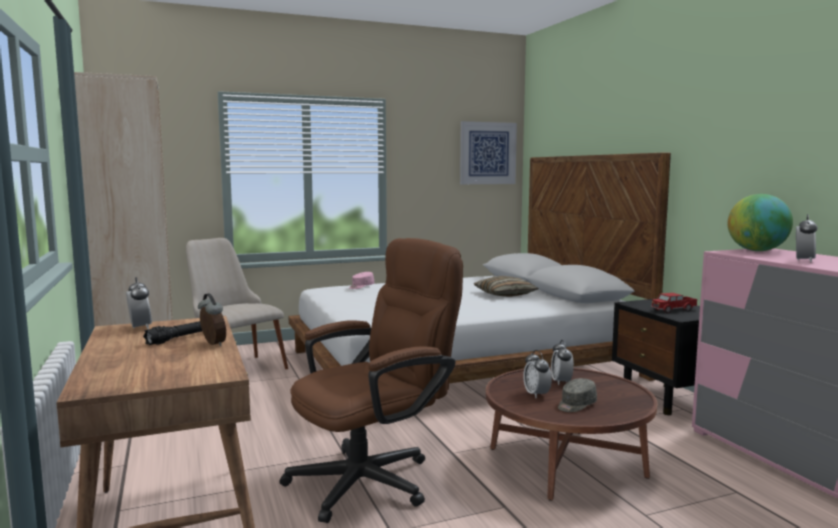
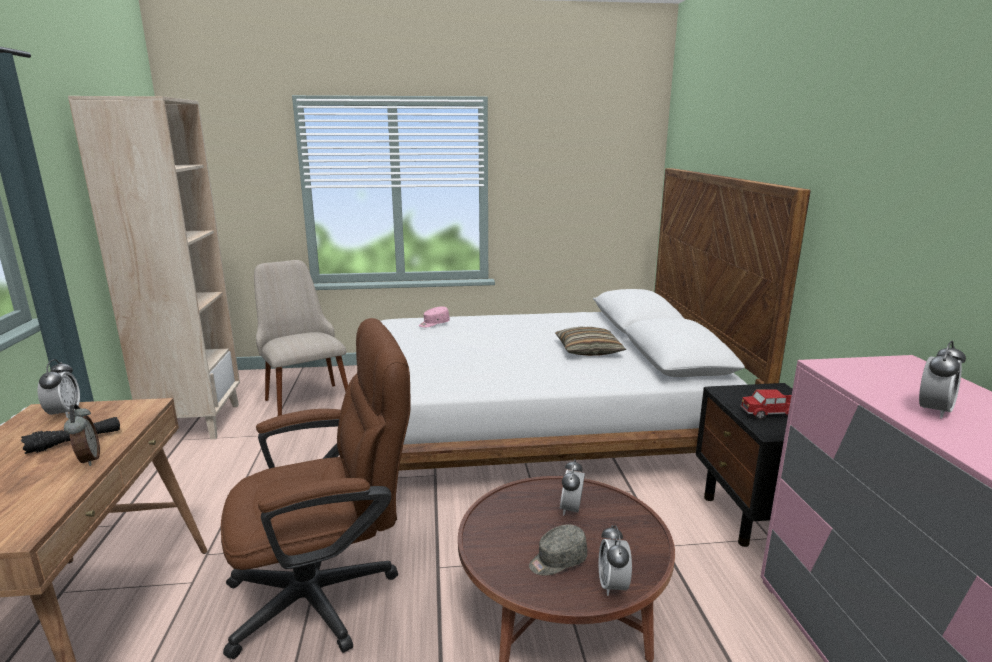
camera: 15 degrees right, 10 degrees up
picture [460,121,517,184] -> none
alarm clock [523,350,552,399] -> alarm clock moved to [599,525,632,596]
globe [728,194,793,251] -> none

